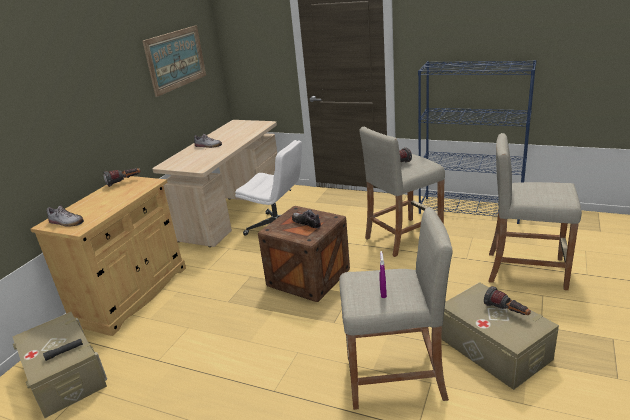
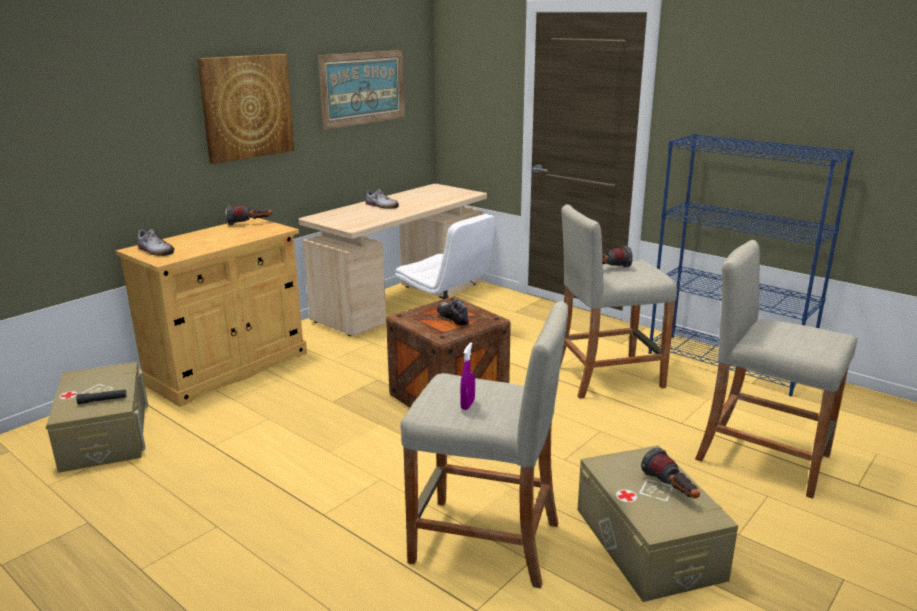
camera: 15 degrees right, 5 degrees down
none -> picture [197,54,294,164]

